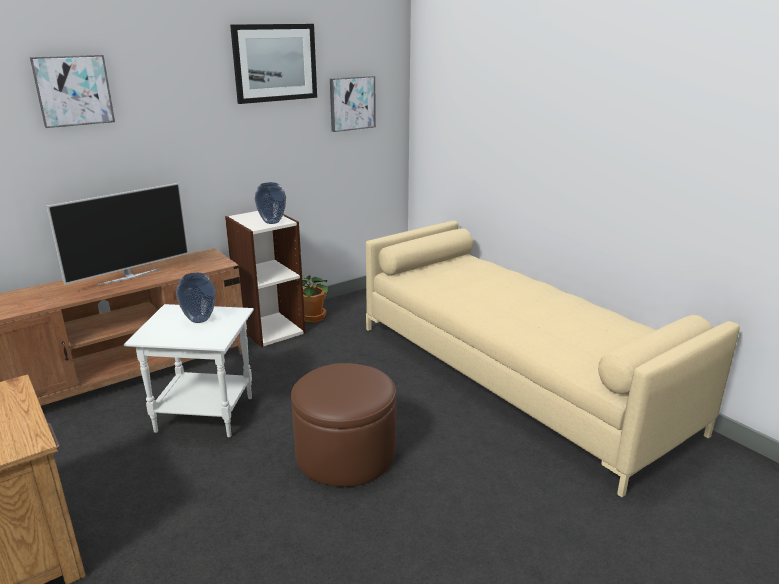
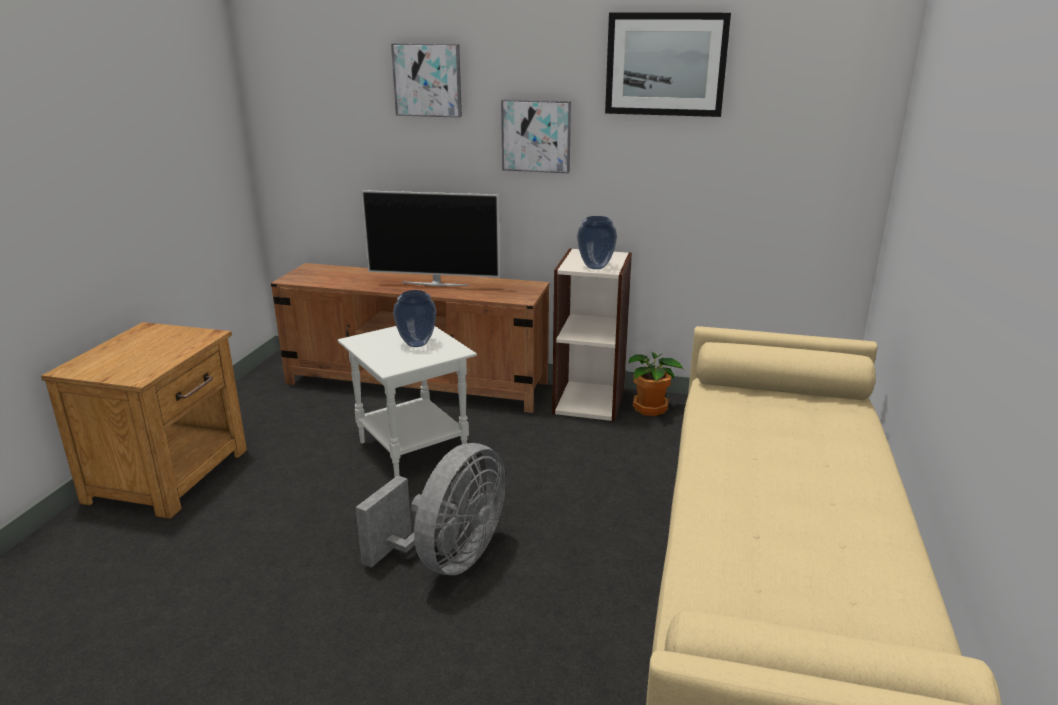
camera: 50 degrees right, 0 degrees up
brown ottoman [291,363,396,487] -> grey fan [356,443,506,575]
picture [330,76,376,132] -> picture moved to [501,99,571,173]

